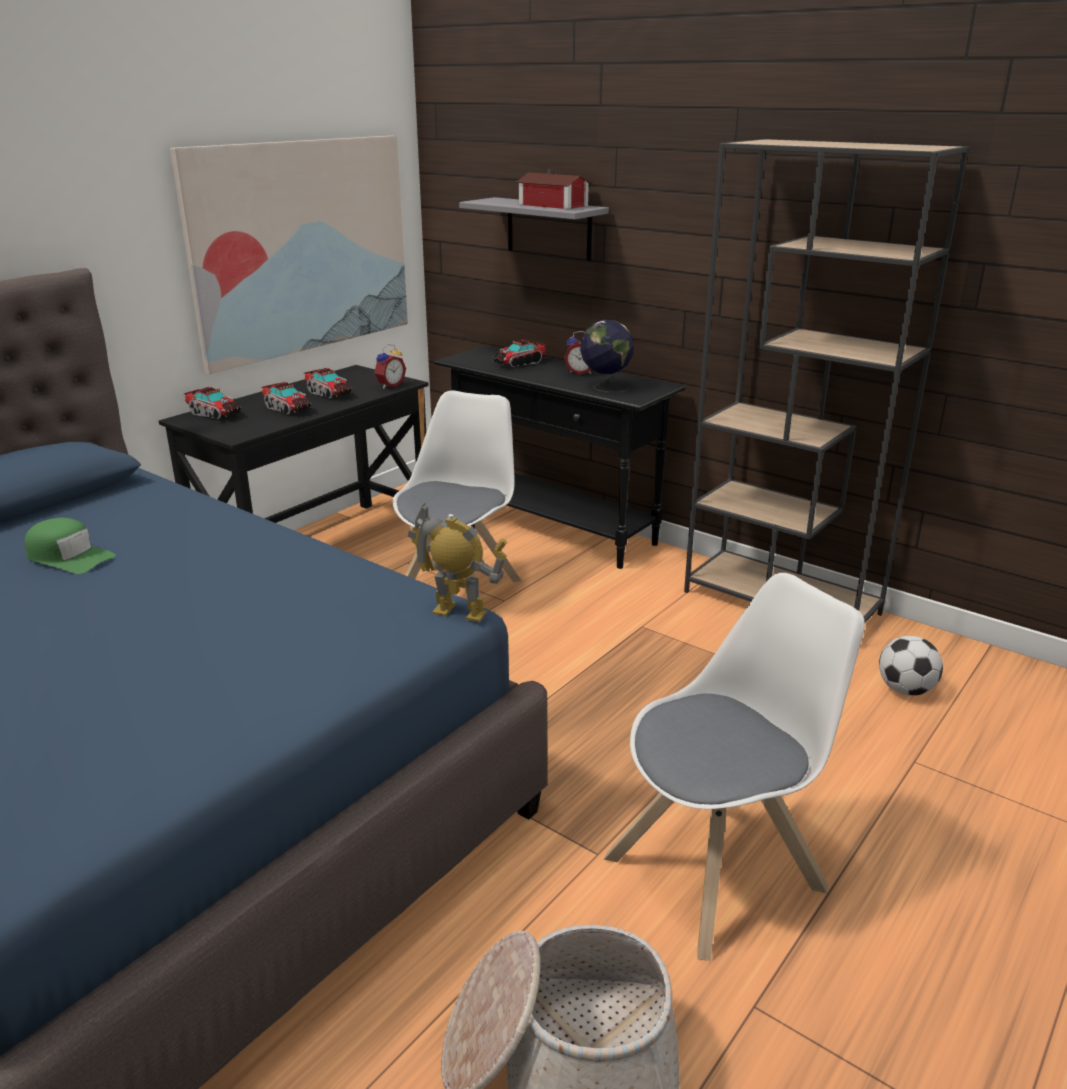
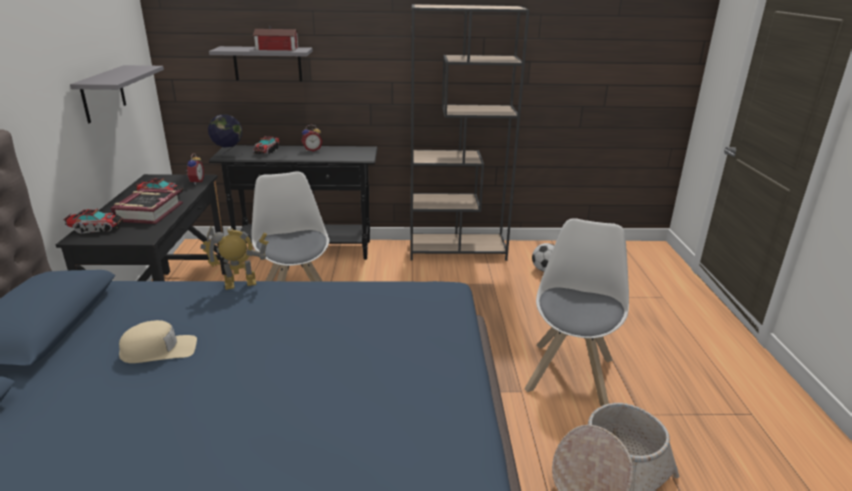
camera: 40 degrees left, 0 degrees up
green cap [25,518,116,574] -> beige cap [119,320,197,363]
picture [170,136,408,374] -> grey shelf [70,65,164,123]
toy truck [261,382,312,414] -> book [111,188,183,224]
toy robot [408,504,507,622] -> toy robot moved to [200,226,268,290]
globe [580,320,634,392] -> globe moved to [208,114,243,158]

